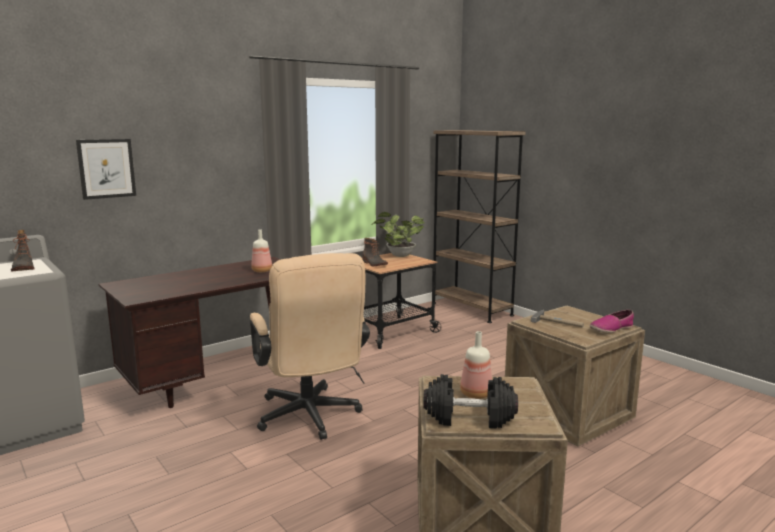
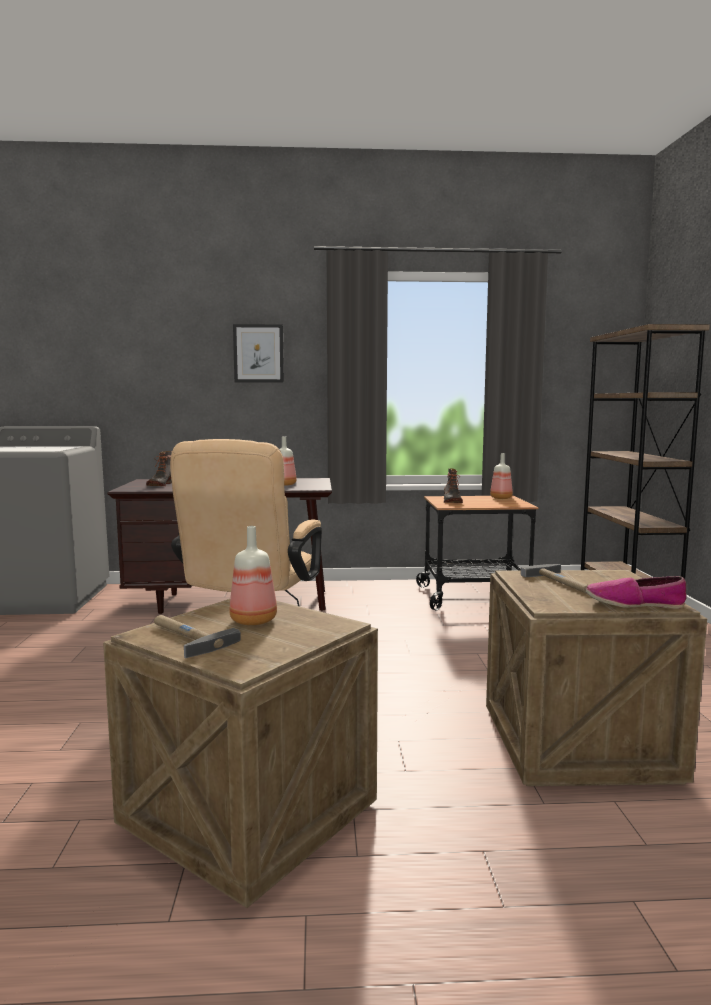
camera: 35 degrees right, 5 degrees down
boot [11,230,34,272] -> boot moved to [146,451,172,486]
picture [76,139,136,200] -> picture moved to [233,324,284,383]
potted plant [371,212,424,257] -> bottle [490,453,513,499]
black dumbbell [423,374,518,429] -> hammer [154,615,241,658]

